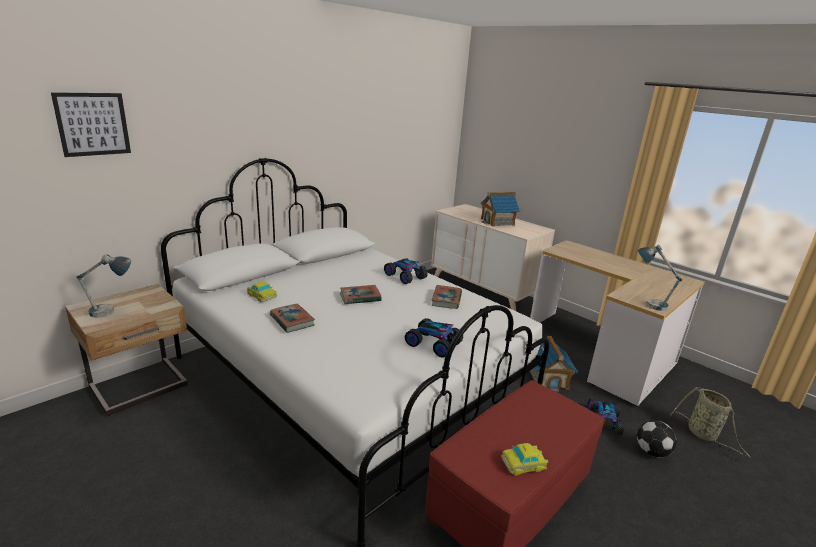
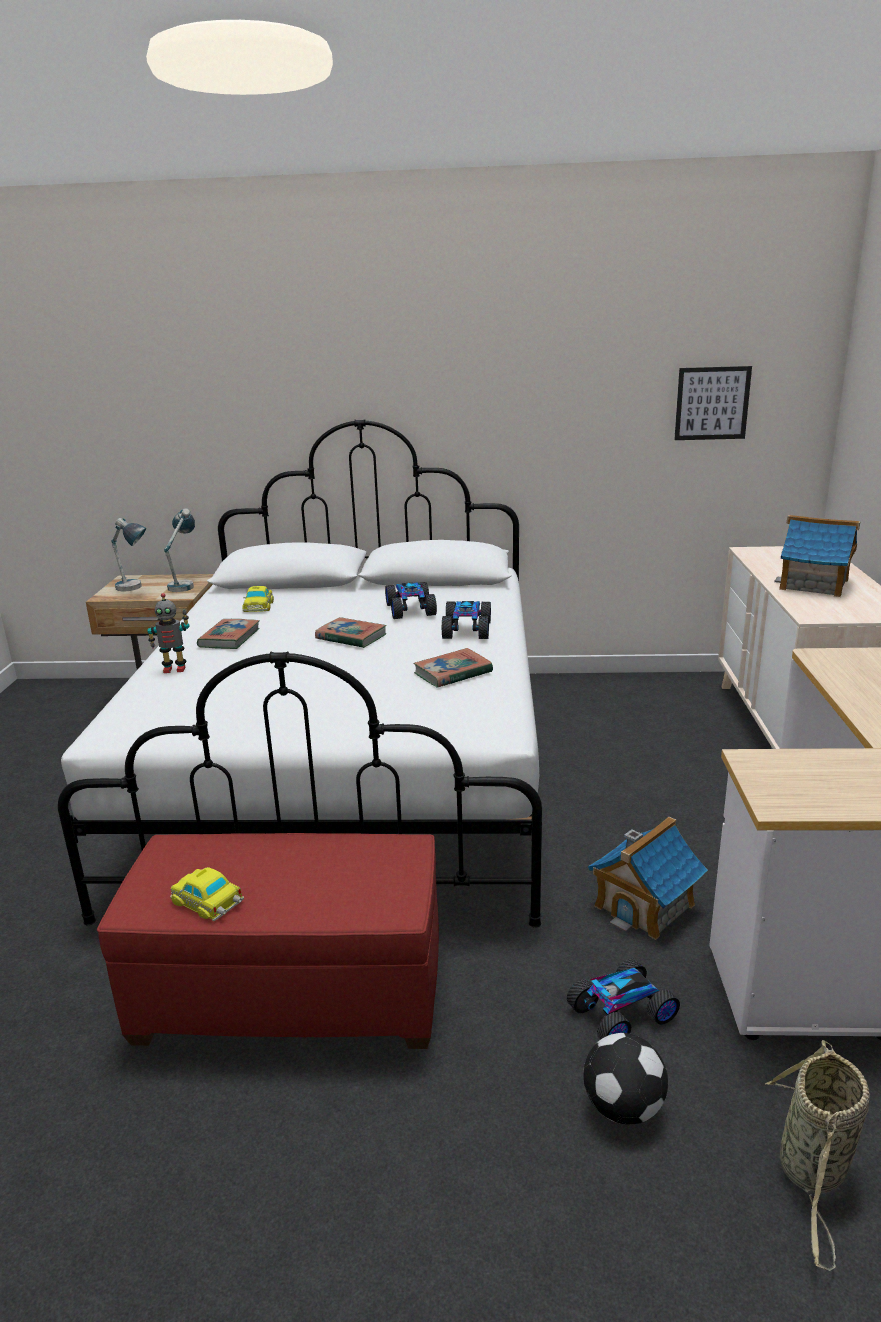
camera: 50 degrees right, 0 degrees up
picture [51,92,131,157] -> picture moved to [674,366,752,440]
toy car [405,318,463,358] -> toy car moved to [385,582,437,619]
table lamp [637,245,682,311] -> table lamp moved to [164,508,195,592]
none -> toy robot [147,593,190,673]

